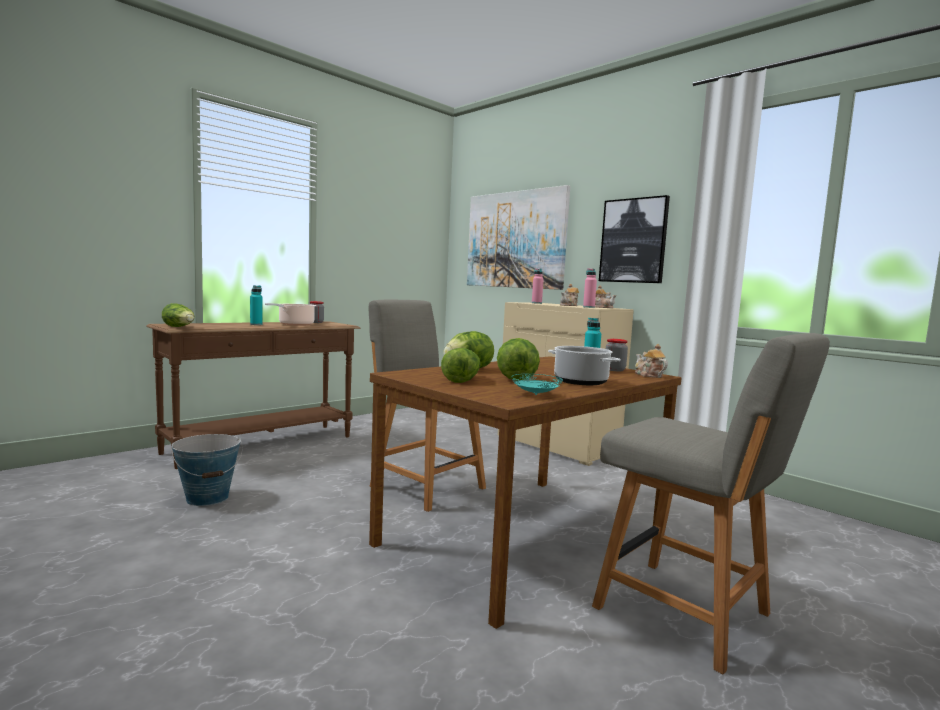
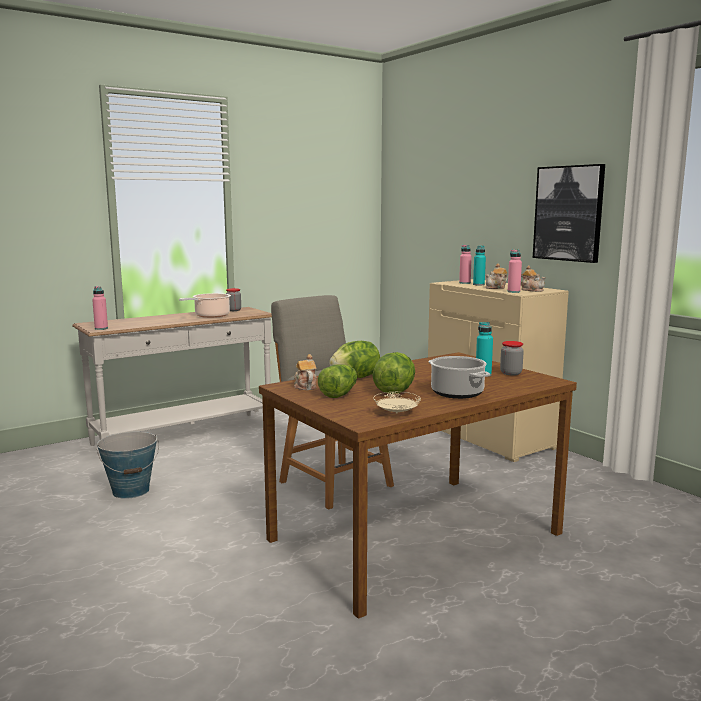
camera: 10 degrees right, 5 degrees up
brown console table [146,322,360,469] -> white console table [72,307,272,446]
lettuce [162,303,195,327] -> pink bottle [92,286,108,330]
turquoise bottle [250,285,263,325] -> turquoise bottle moved to [473,246,486,285]
picture [467,185,570,290] -> none
turquoise plate [512,374,563,395] -> beige plate [373,392,421,413]
grey chair [592,333,830,674] -> none
teapot [635,344,668,378] -> teapot moved to [294,354,317,390]

